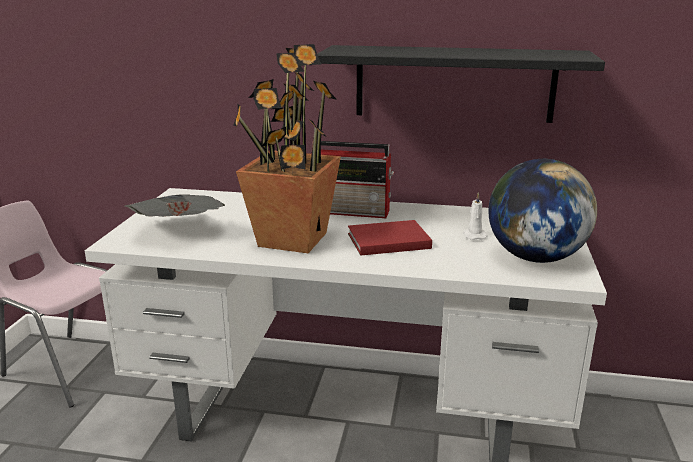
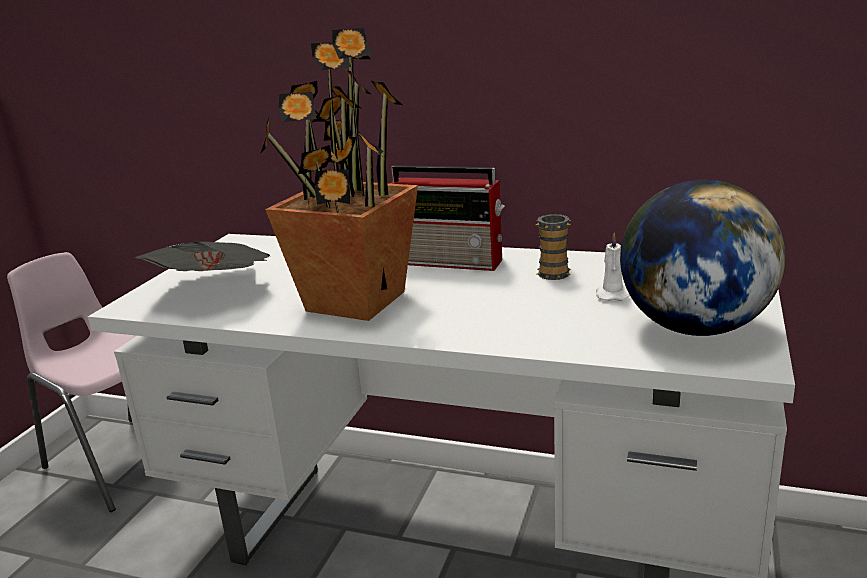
camera: 10 degrees right, 0 degrees up
black shelf [317,45,605,123] -> none
red book [348,220,432,255] -> none
none -> mug [536,214,571,280]

